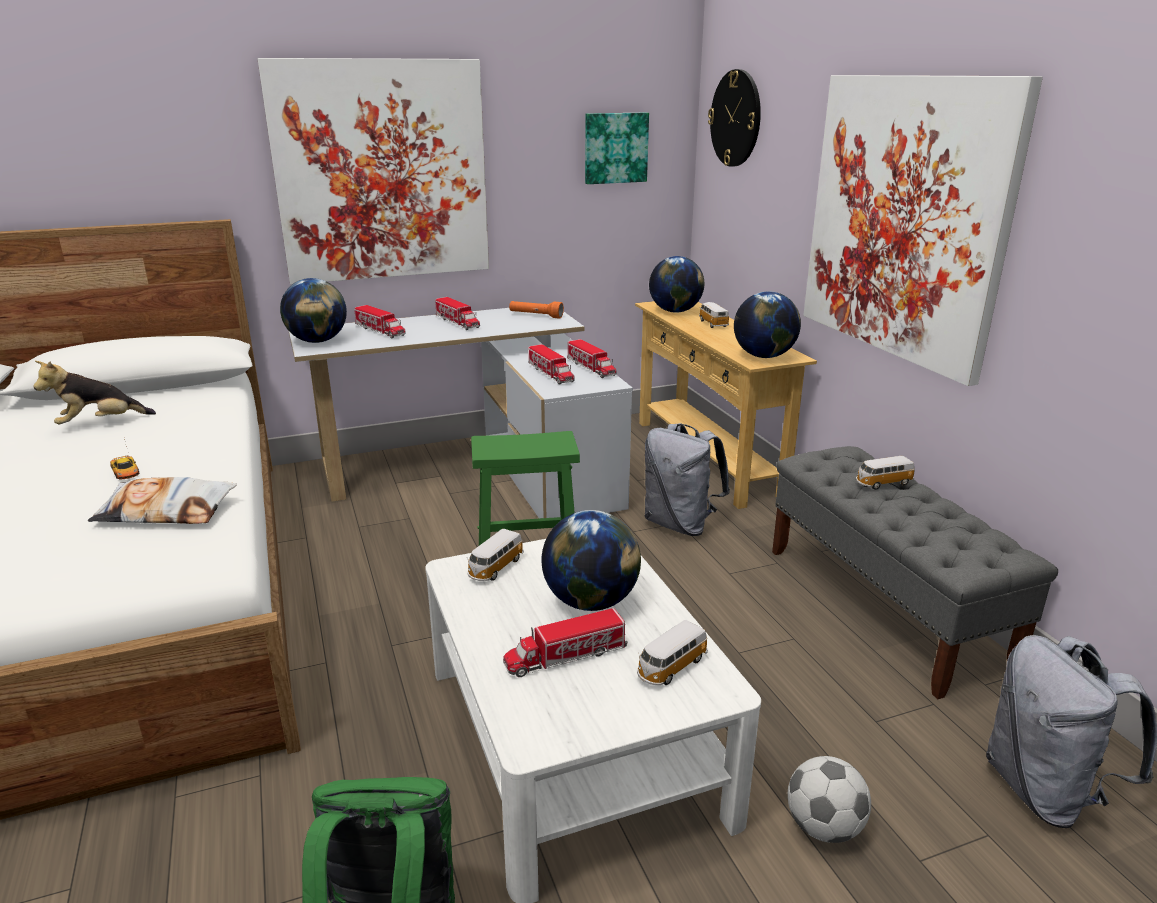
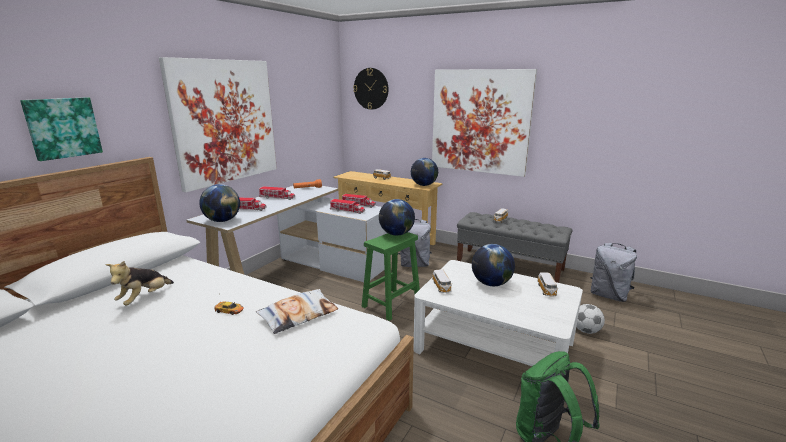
camera: 40 degrees left, 5 degrees down
toy truck [503,608,628,677] -> none
picture [585,113,649,184] -> picture moved to [20,97,103,161]
globe [649,256,704,313] -> globe moved to [379,199,415,236]

